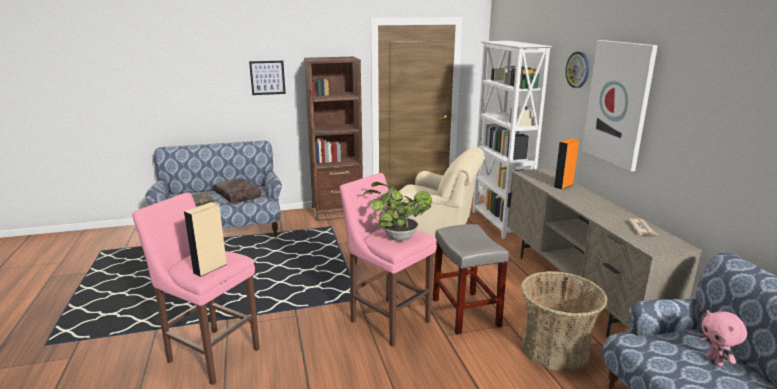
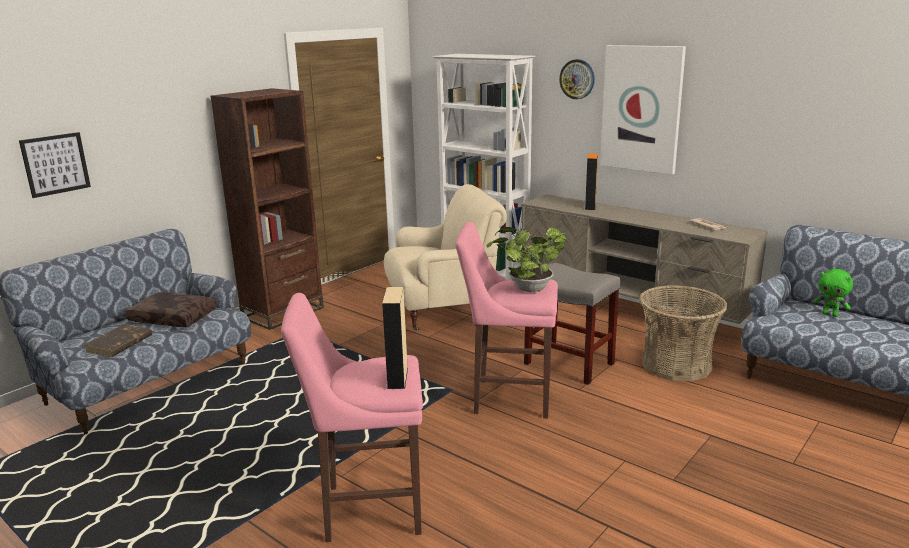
camera: 35 degrees left, 0 degrees up
picture [249,61,286,95] -> picture moved to [19,132,91,198]
pink plush toy [701,310,747,366] -> green plush toy [814,269,853,317]

